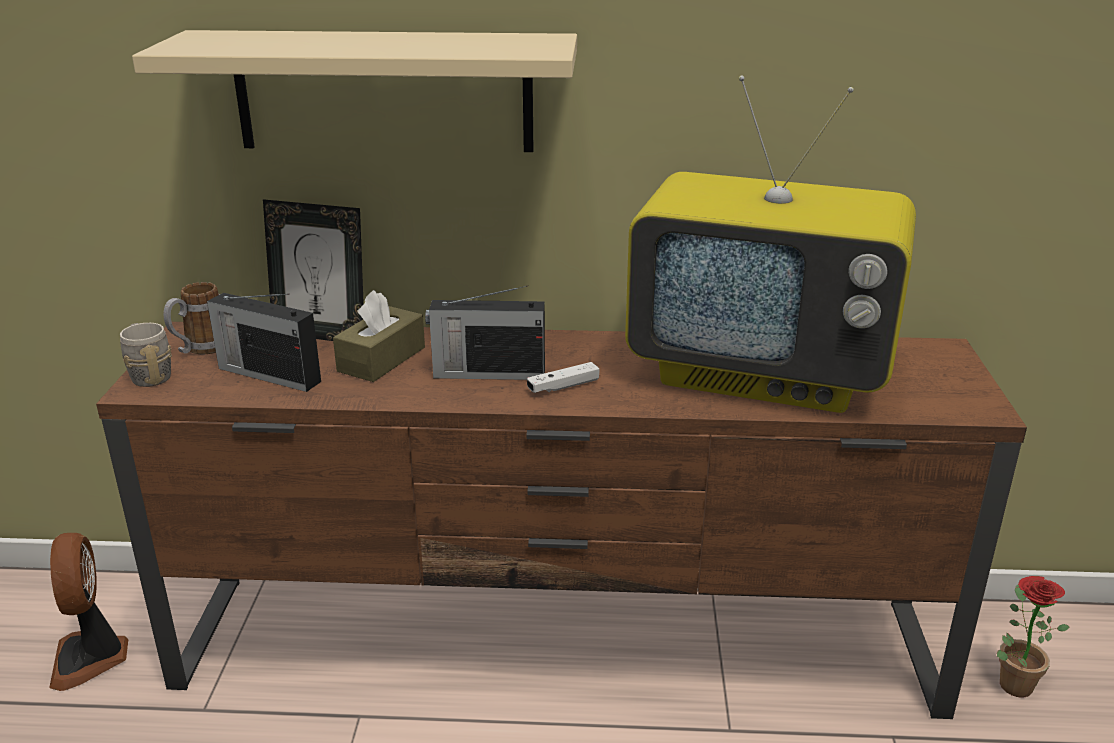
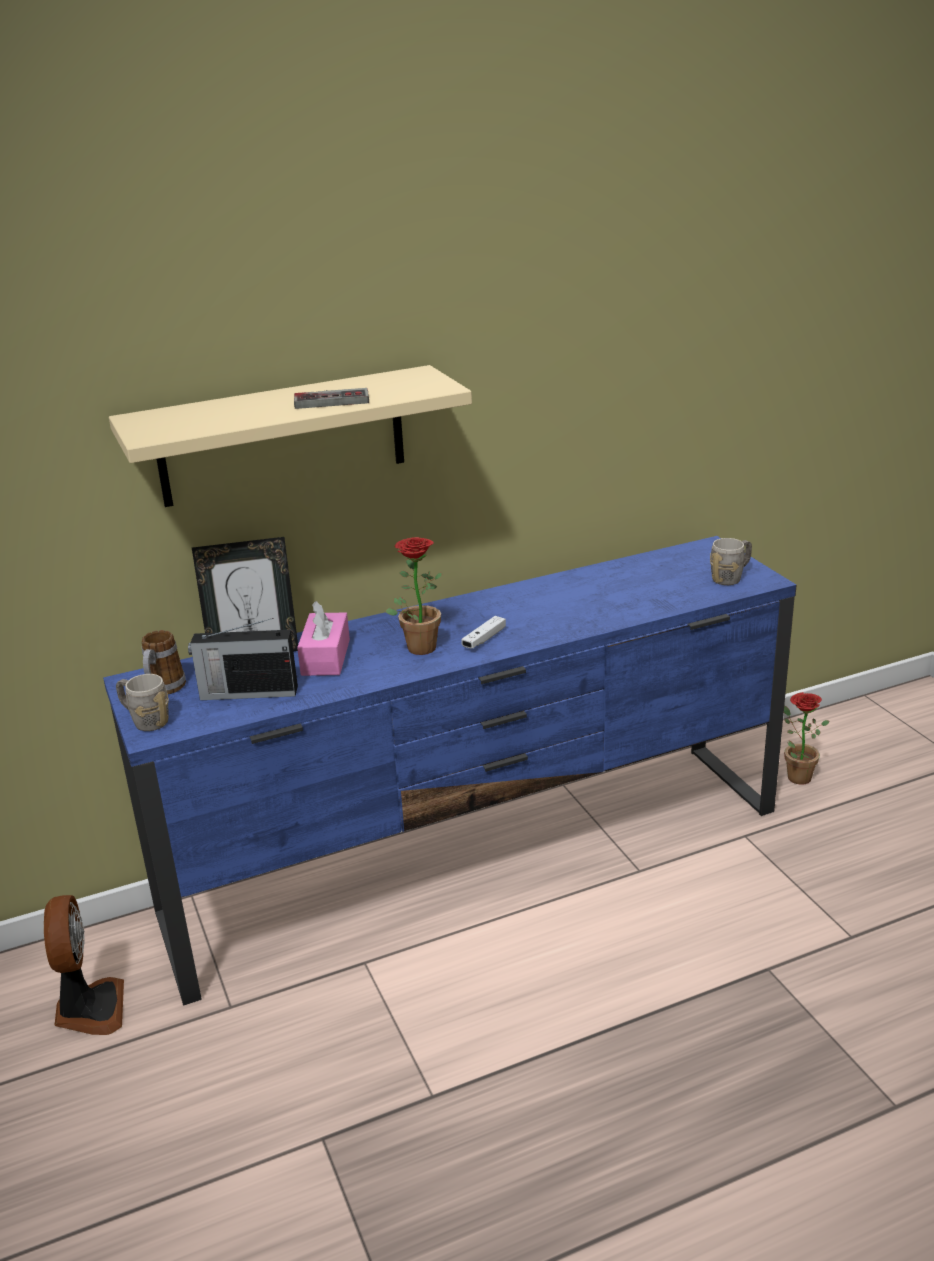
camera: 25 degrees left, 0 degrees up
fan [49,533,128,691] -> fan turned 150 degrees counterclockwise [44,895,124,1035]
brown tv stand [96,322,1027,719] -> blue tv stand [103,536,797,1006]
brown tissue box [333,290,425,382] -> pink tissue box [297,601,350,676]
radio [425,286,545,380] -> potted plant [386,537,443,655]
television [625,75,916,413] -> none
none -> game controller [294,388,369,409]
none -> grey mug [710,538,752,585]

